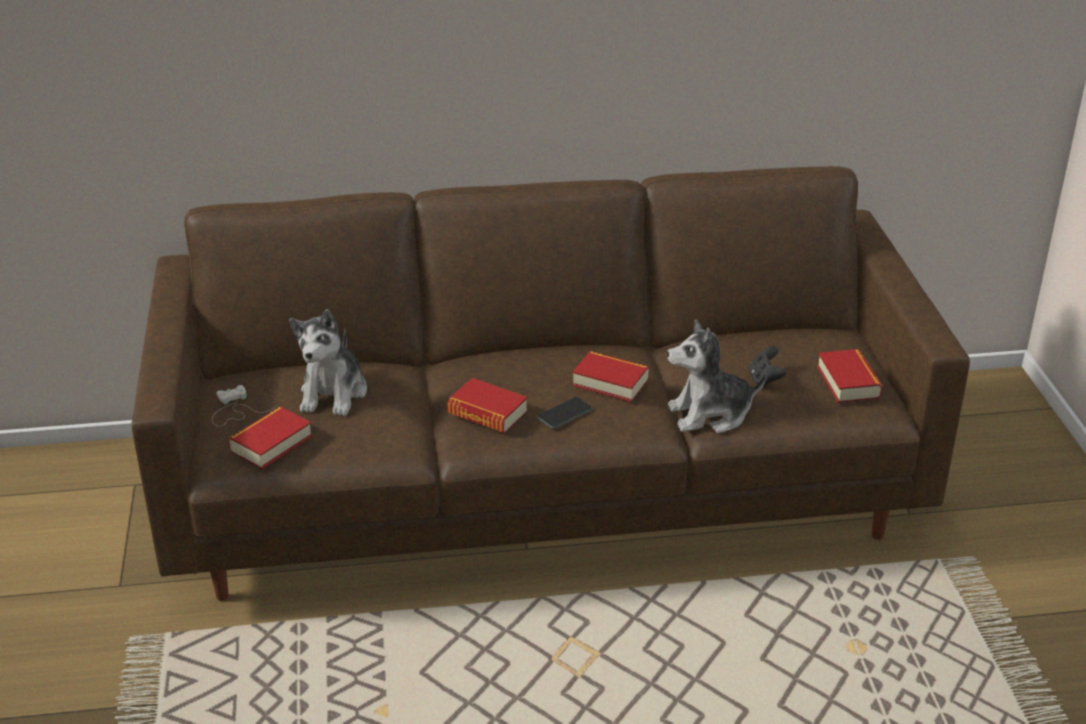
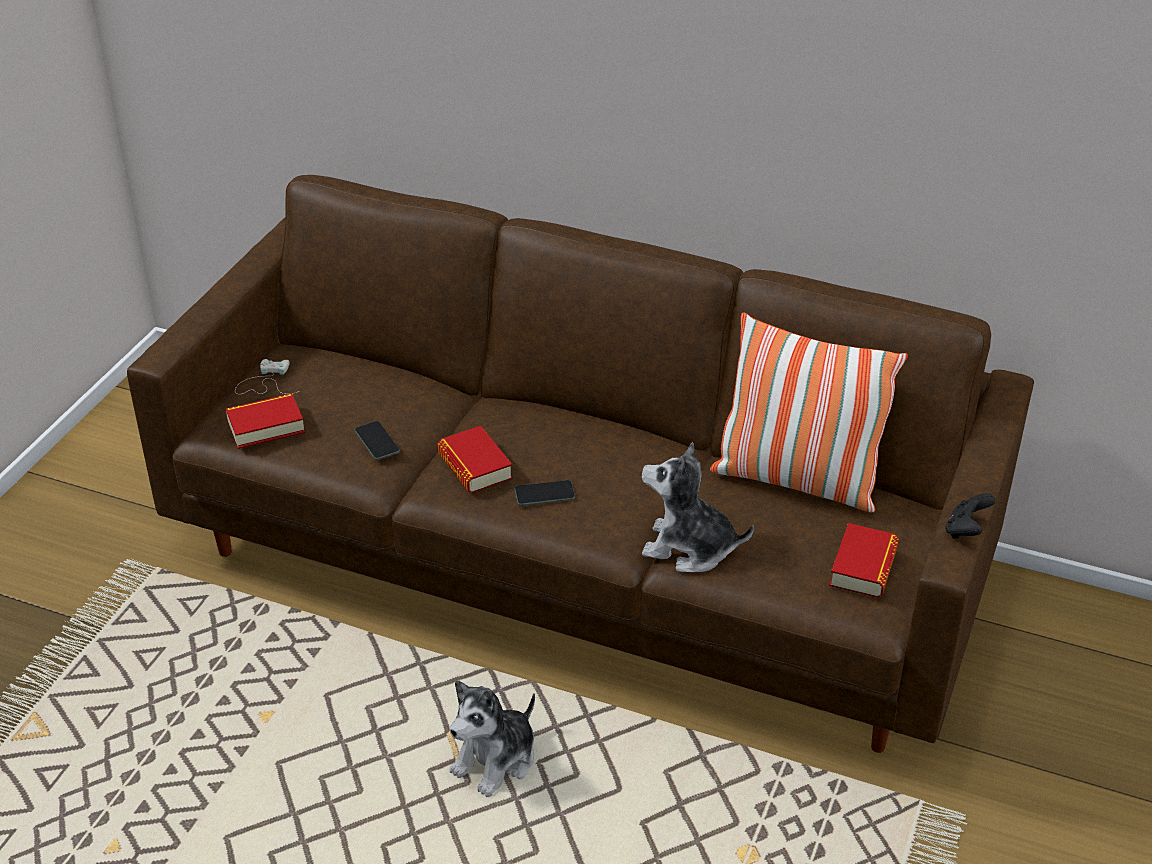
camera: 30 degrees right, 5 degrees up
plush toy [289,309,367,416] -> plush toy moved to [449,680,535,797]
book [572,351,649,402] -> none
black game controller [749,346,786,388] -> black game controller moved to [945,493,995,539]
none -> phone [354,421,400,460]
none -> pillow [710,312,908,512]

